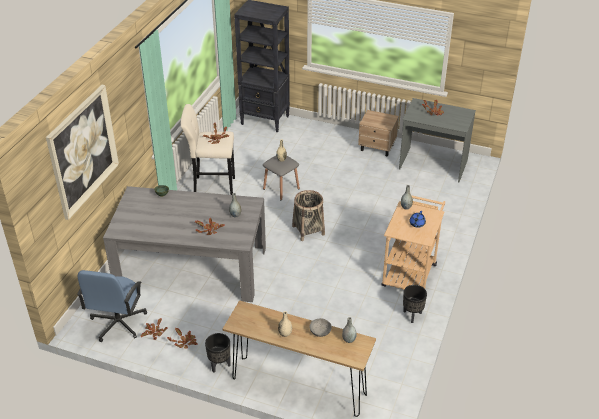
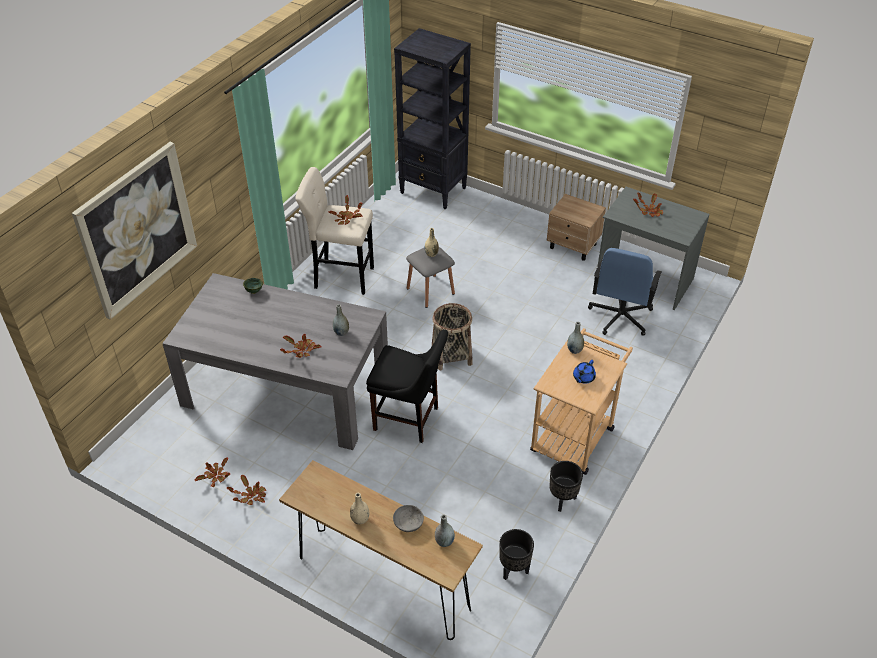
camera: 10 degrees right, 5 degrees up
blue office chair [77,270,147,342] -> blue office chair moved to [588,248,662,336]
black planter [205,333,231,372] -> black planter moved to [499,529,534,580]
none -> black chair [366,329,448,443]

